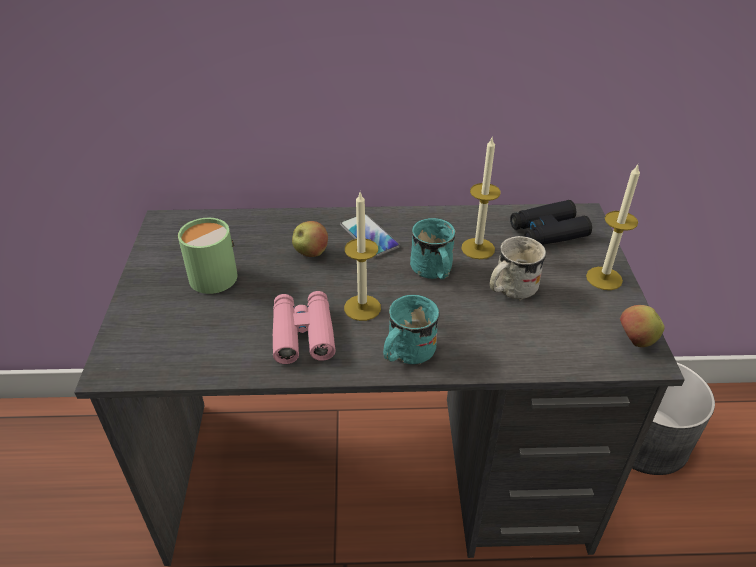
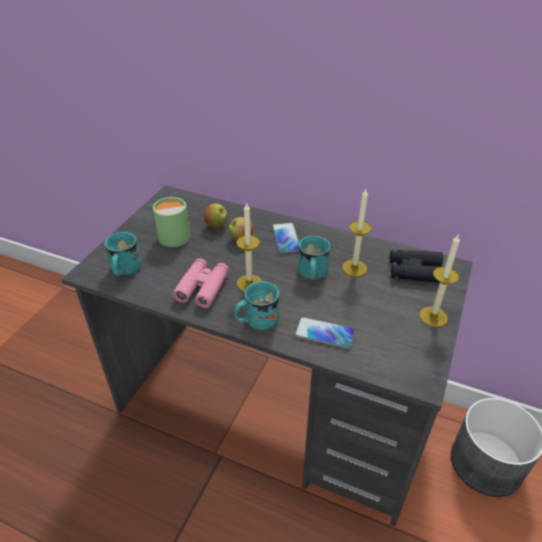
camera: 25 degrees right, 0 degrees up
white mug [490,236,546,301] -> none
apple [620,305,664,347] -> apple moved to [204,203,228,228]
none -> turquoise mug [104,232,141,276]
none -> phone [294,317,355,349]

